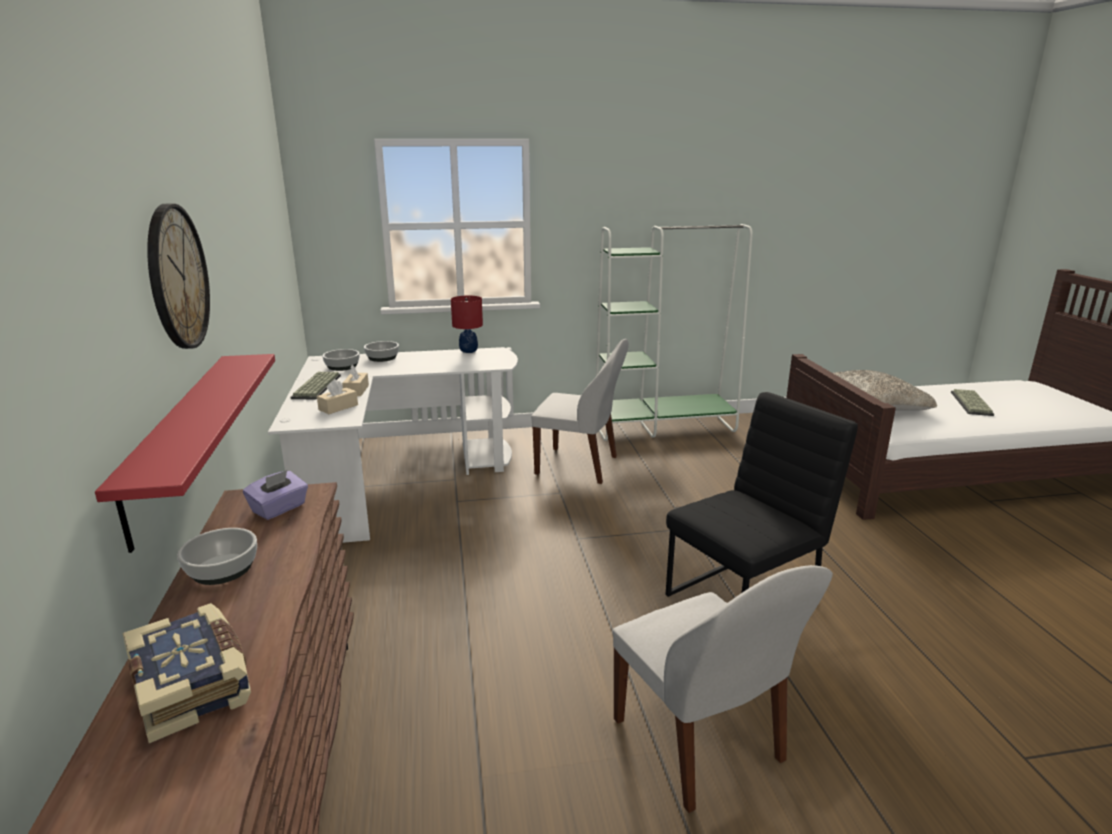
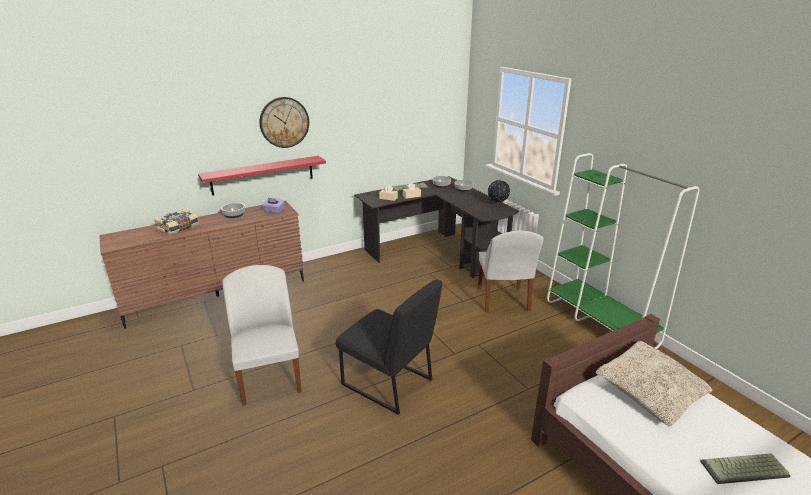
camera: 70 degrees right, 5 degrees up
white desk [268,347,518,543] -> black desk [354,176,519,278]
red table lamp [451,295,483,353] -> globe [488,179,510,202]
white chair [613,565,833,813] -> white chair turned 120 degrees clockwise [222,265,302,405]

